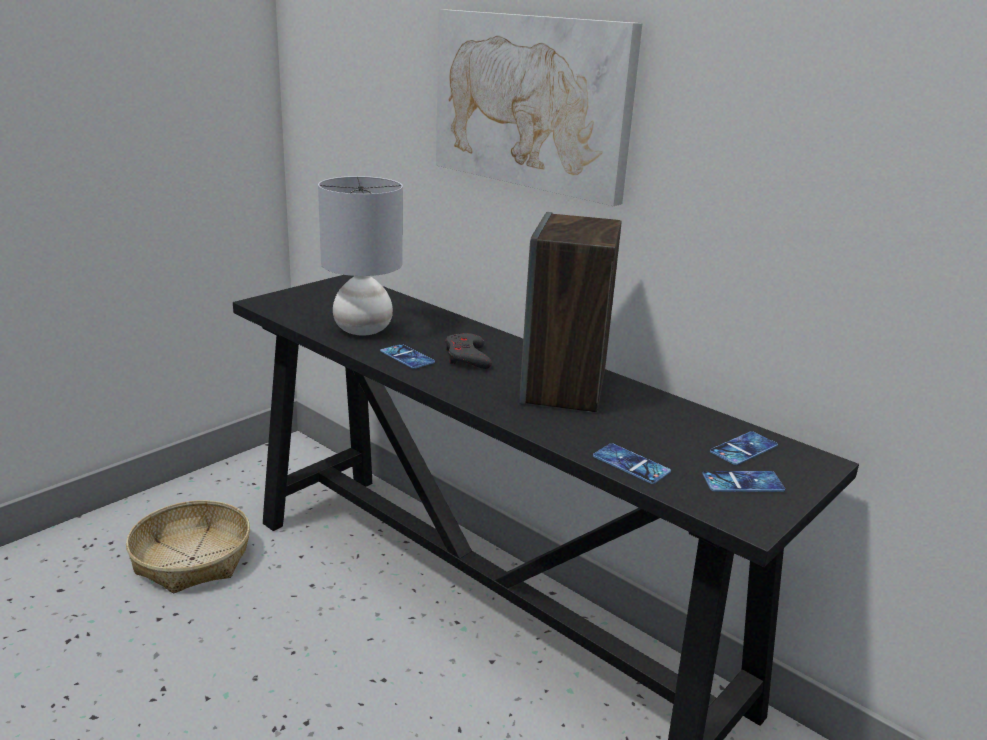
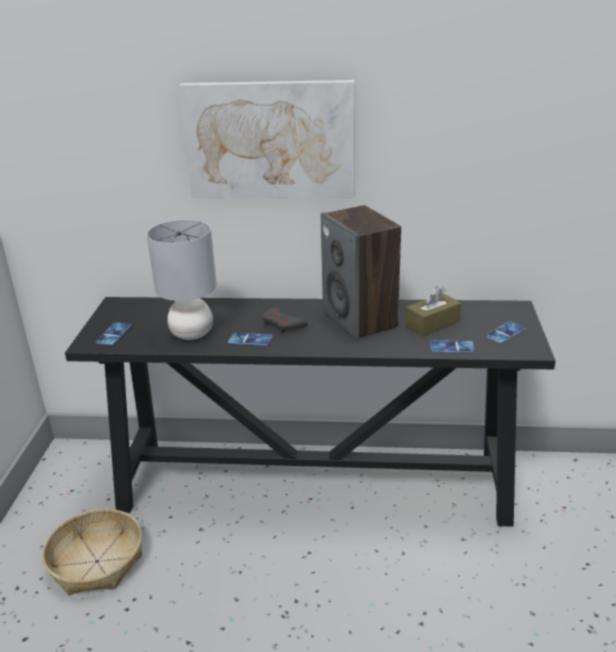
camera: 35 degrees left, 5 degrees up
phone [710,431,778,465] -> phone moved to [95,322,131,345]
none -> brown tissue box [405,286,461,336]

